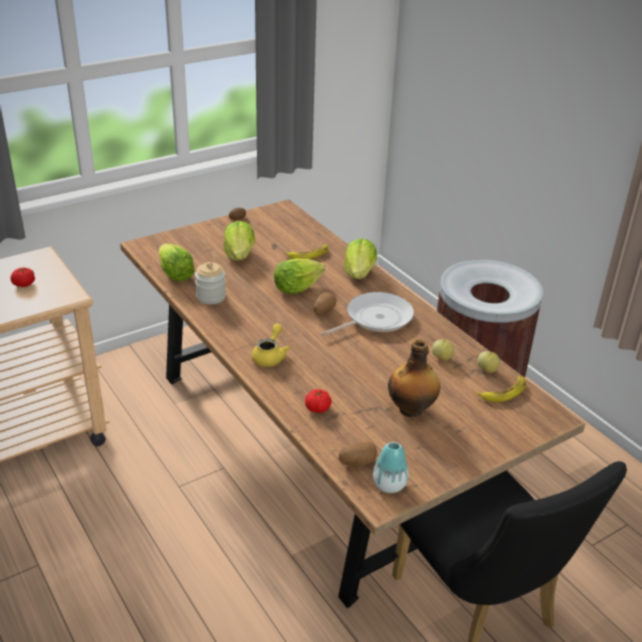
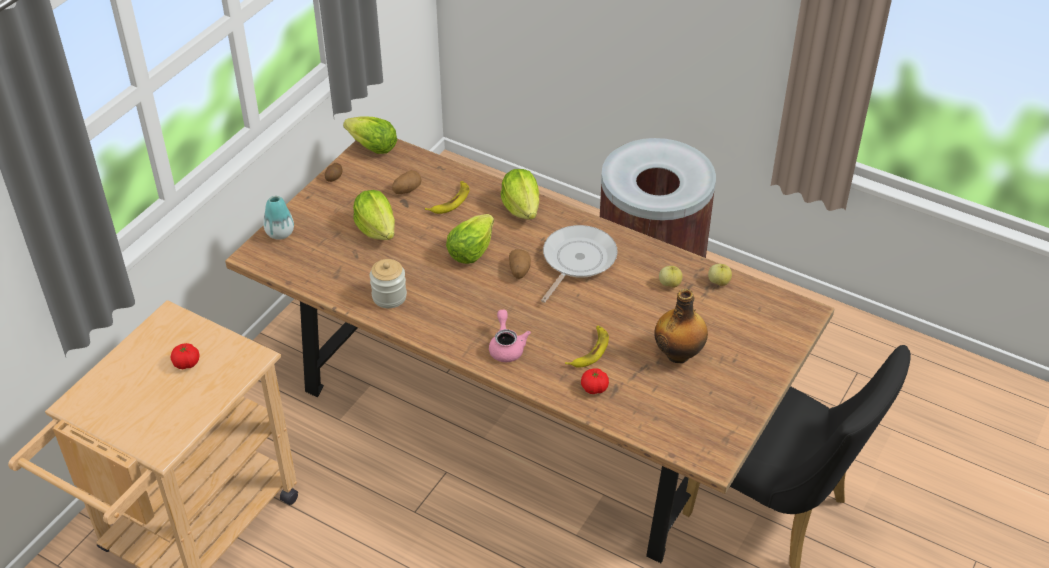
camera: 25 degrees left, 10 degrees up
lettuce [159,244,195,281] -> lettuce moved to [343,116,397,154]
yellow teapot [252,324,291,367] -> pink teapot [489,310,531,362]
potato [339,442,377,466] -> potato moved to [392,170,421,194]
vase [373,442,408,493] -> vase moved to [263,196,294,240]
banana [475,376,526,402] -> banana moved to [565,326,609,368]

